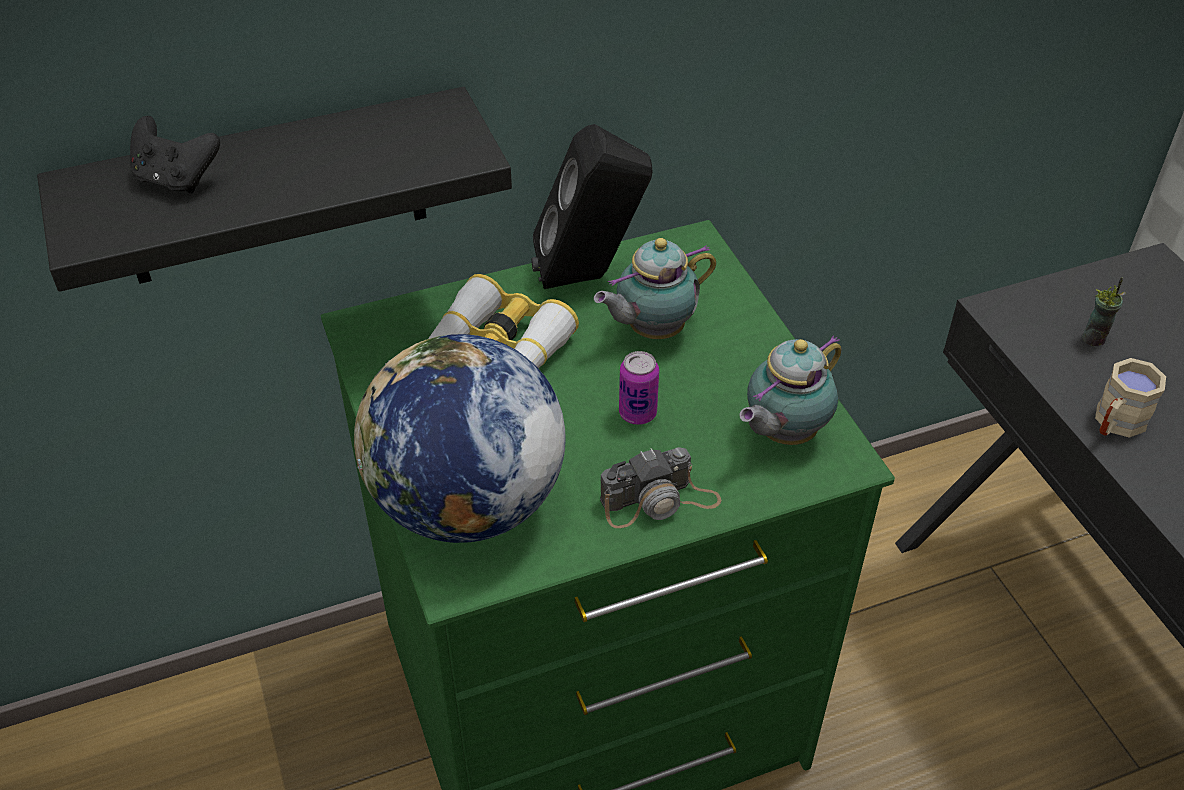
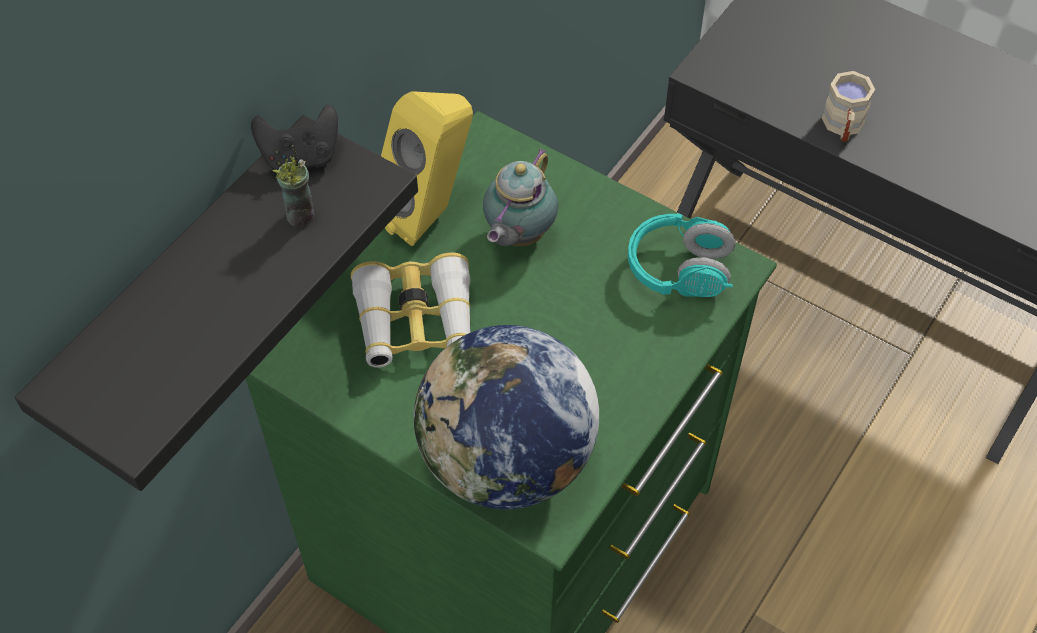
camera: 35 degrees left, 10 degrees up
black game controller [130,116,220,193] -> black game controller moved to [251,105,338,170]
black speaker [531,124,652,289] -> yellow speaker [381,91,473,246]
camera [600,447,722,528] -> none
can [619,351,659,425] -> none
teapot [739,335,841,445] -> turquoise headphones [628,213,736,297]
cup [1082,277,1126,346] -> cup moved to [273,145,314,227]

